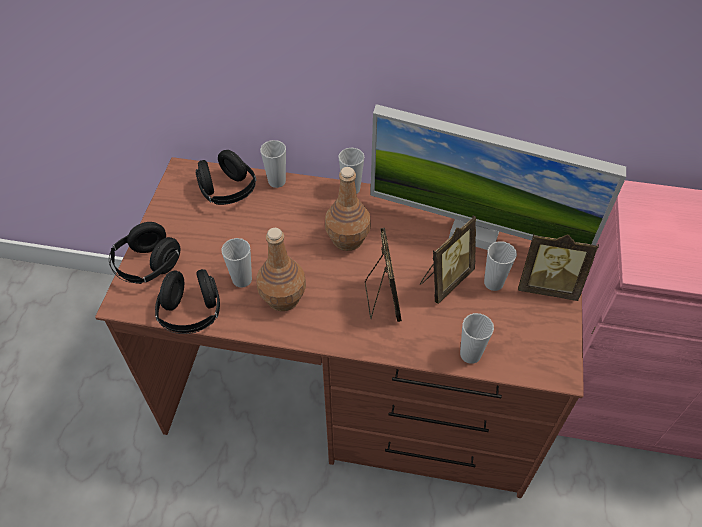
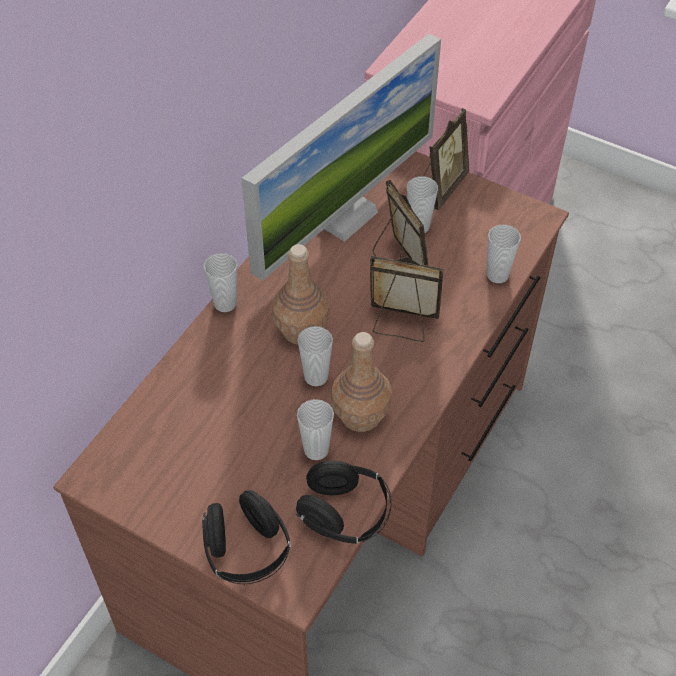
camera: 70 degrees left, 0 degrees up
black headphones [196,150,256,205] -> none
cup [260,140,286,188] -> cup moved to [298,326,333,386]

